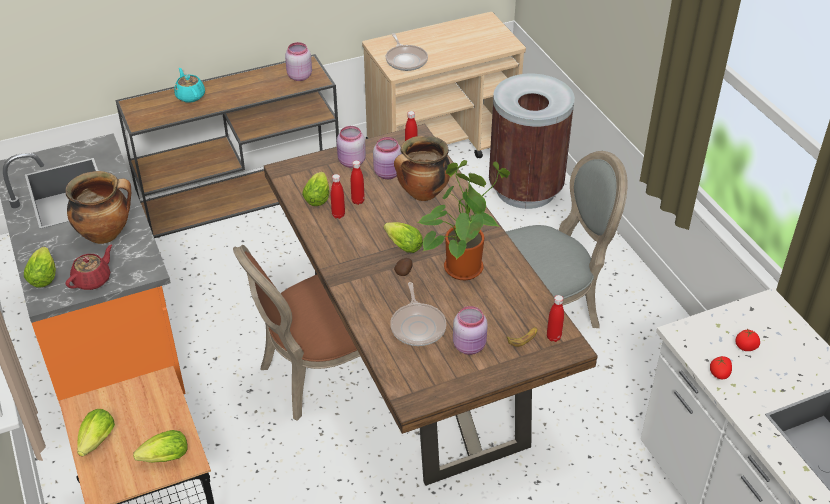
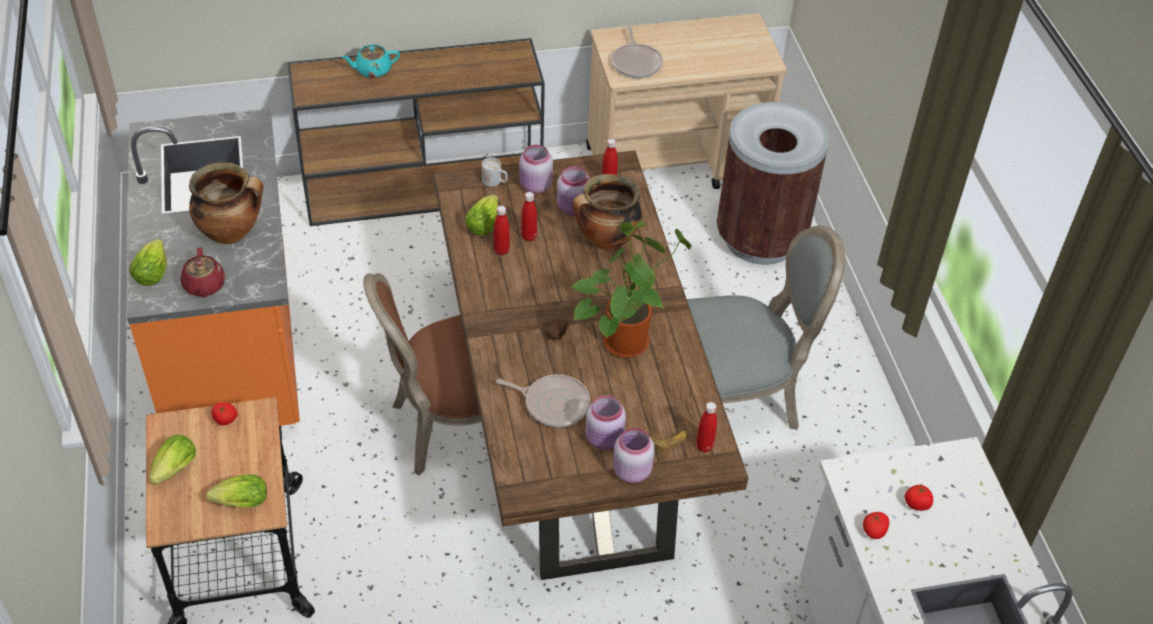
camera: 10 degrees right, 5 degrees up
red teapot [66,245,112,290] -> red teapot turned 120 degrees clockwise [181,248,225,297]
turquoise teapot [174,68,205,103] -> turquoise teapot turned 90 degrees counterclockwise [342,44,400,78]
pink jar [285,42,312,81] -> pink jar moved to [613,428,655,483]
lettuce [384,222,423,253] -> none
frying pan [390,282,446,346] -> frying pan turned 75 degrees counterclockwise [496,374,590,427]
none -> tomato [211,402,238,425]
none -> white mug [482,157,508,187]

